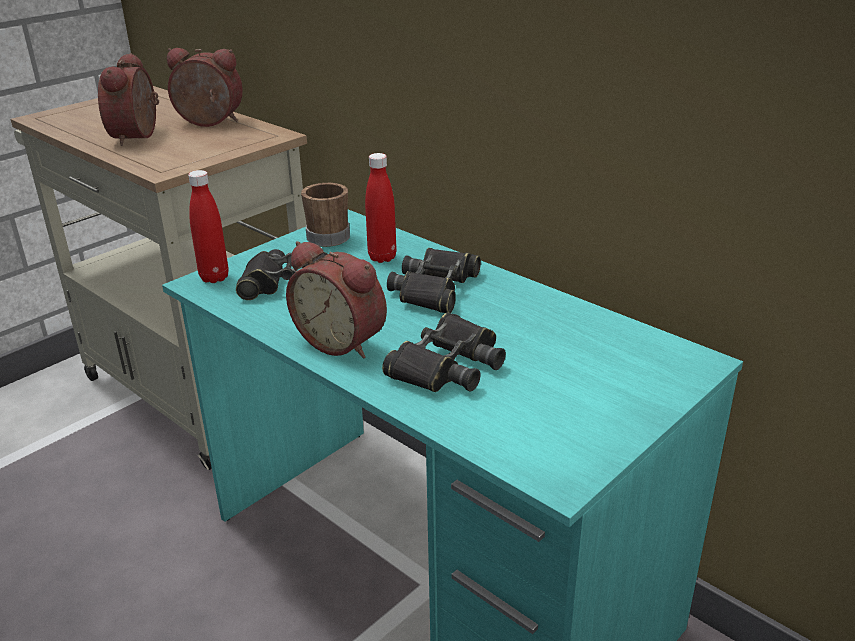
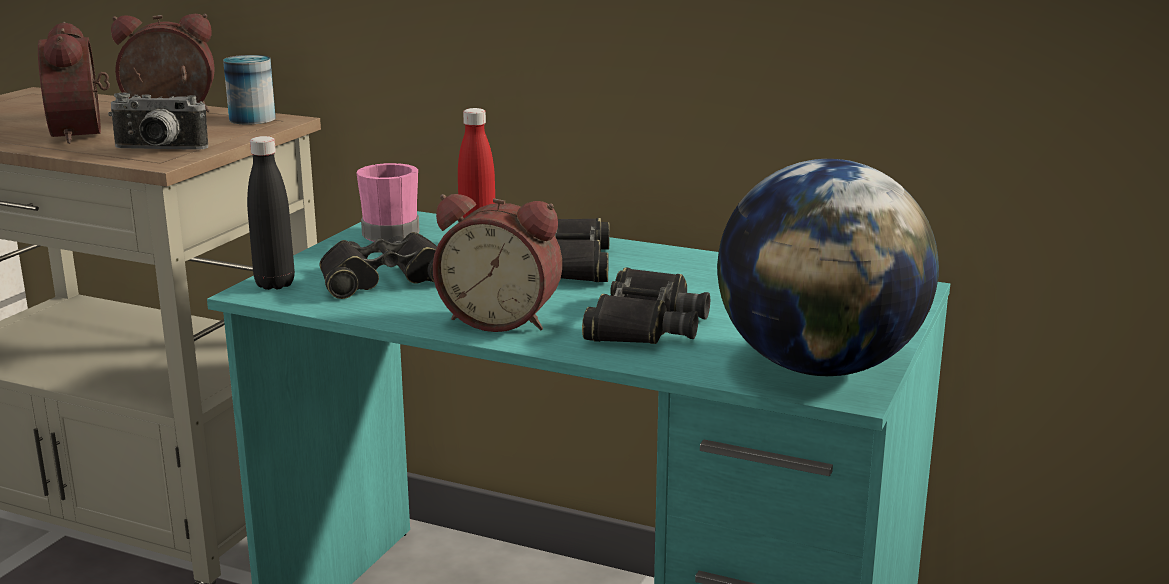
camera: 20 degrees left, 10 degrees down
red bottle [188,170,229,283] -> black bottle [247,136,295,290]
brown mug [301,183,350,247] -> pink mug [357,163,420,242]
none -> camera [108,93,208,150]
none -> can [223,55,276,125]
none -> globe [717,159,939,376]

